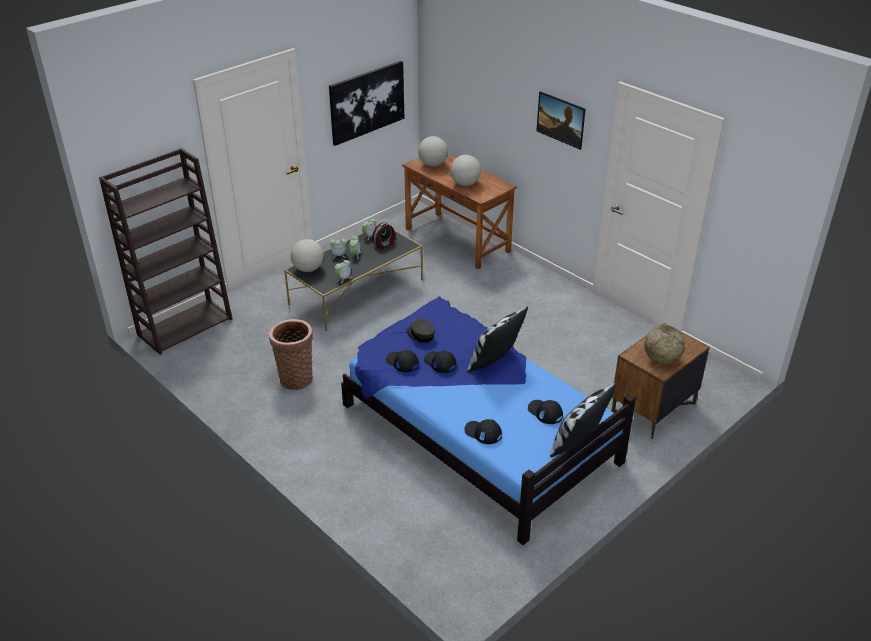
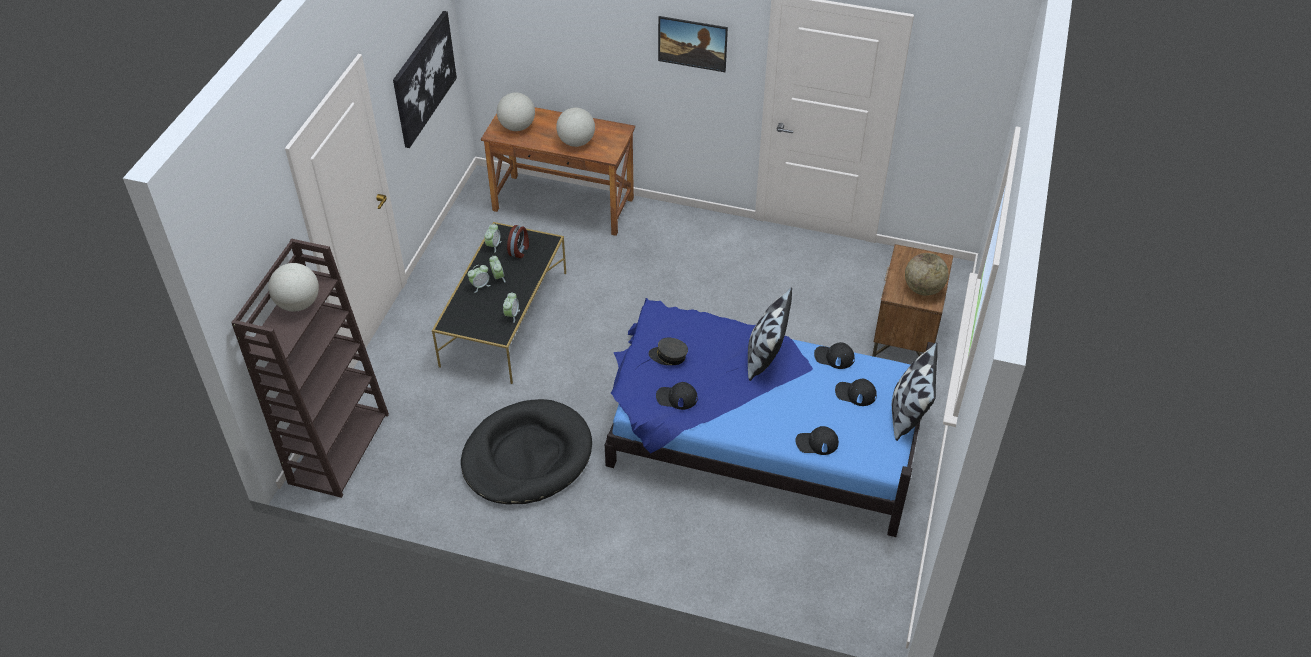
camera: 30 degrees left, 10 degrees up
basket [269,319,313,390] -> black dog bed [461,399,592,504]
globe [290,239,324,272] -> globe moved to [268,263,319,312]
black cap [424,351,457,373] -> black cap moved to [814,342,855,369]

